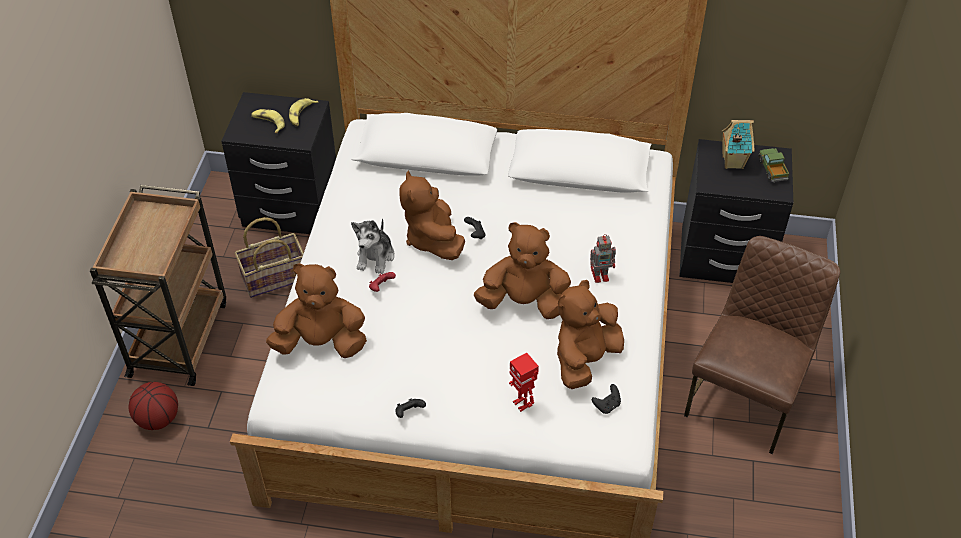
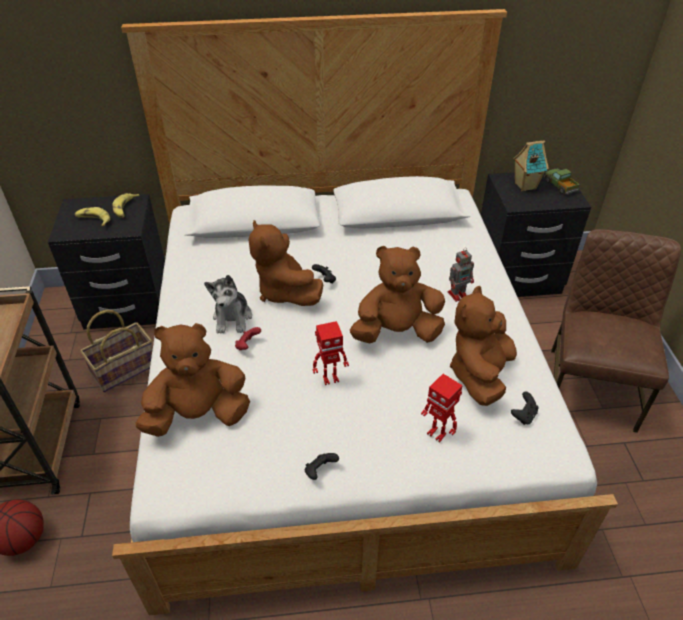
camera: 15 degrees left, 5 degrees down
none -> toy robot [313,321,349,385]

